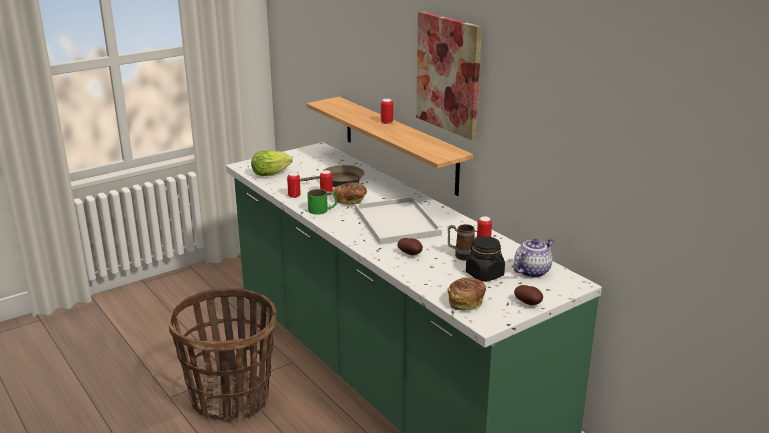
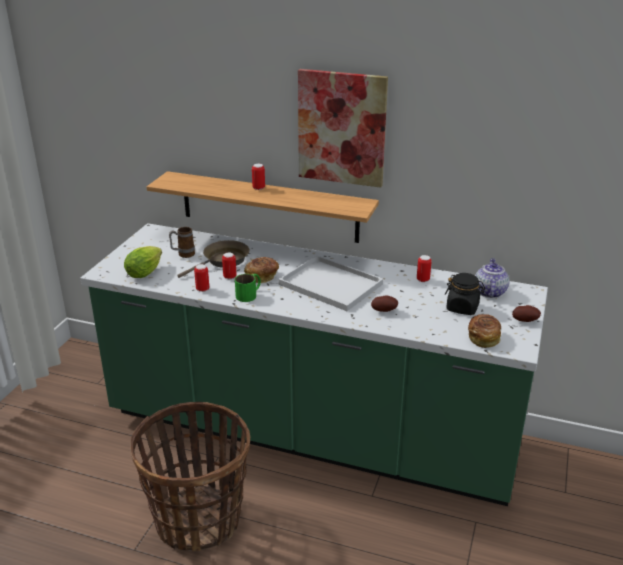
camera: 35 degrees left, 5 degrees up
mug [448,224,475,261] -> mug moved to [169,227,195,258]

